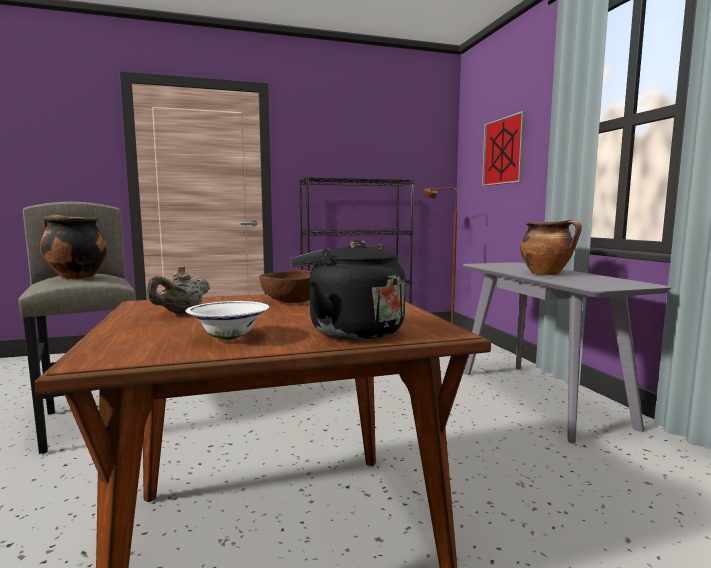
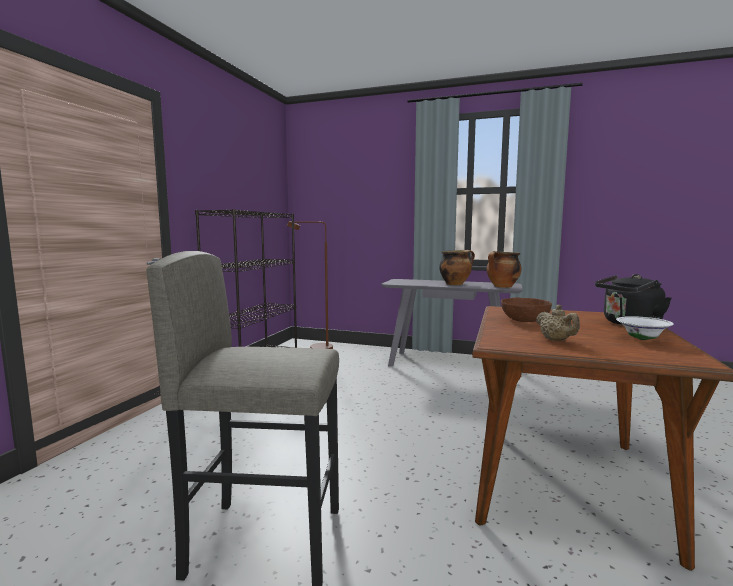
camera: 55 degrees left, 0 degrees up
cooking pot [40,215,107,279] -> cooking pot moved to [487,251,522,288]
picture [482,111,526,186] -> none

